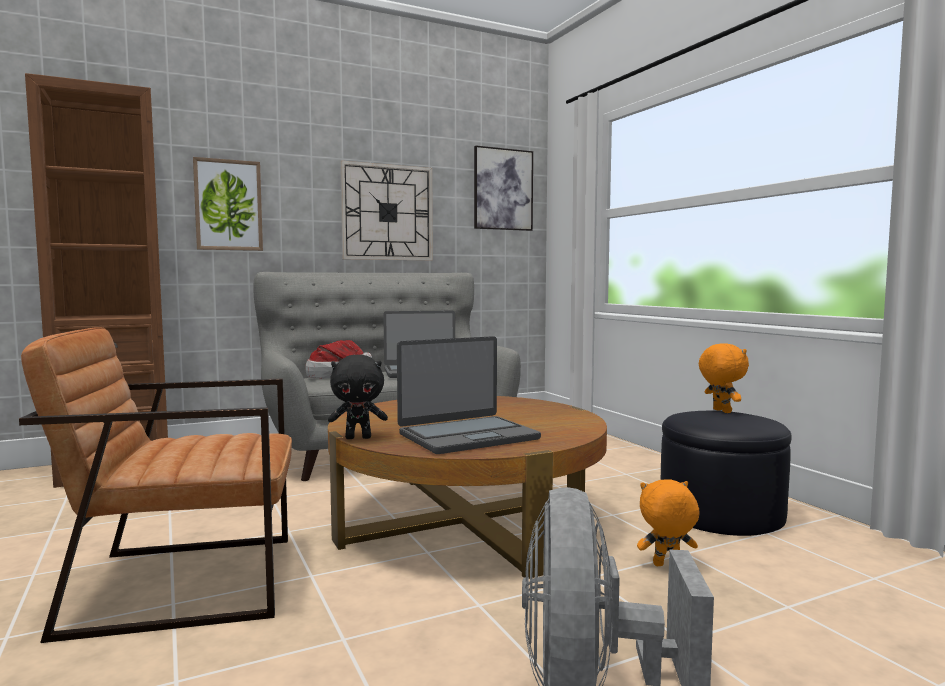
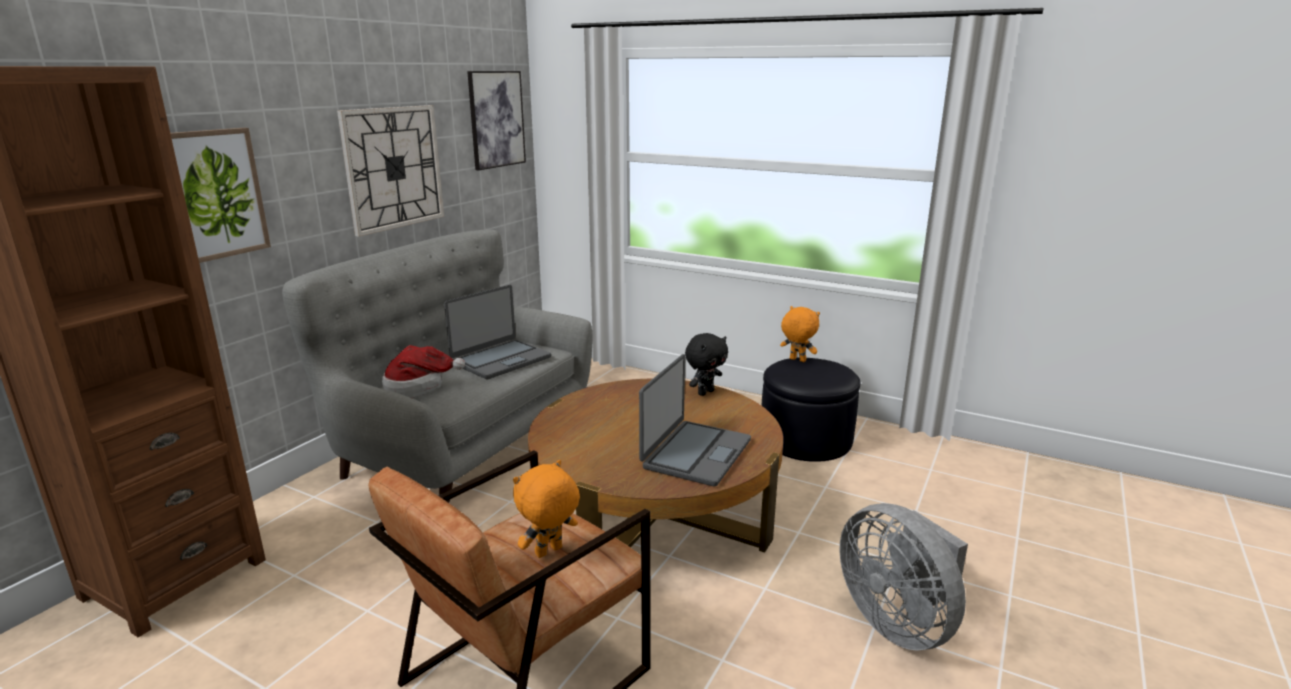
camera: 35 degrees left, 15 degrees up
black plush toy [328,355,388,439] -> black plush toy moved to [685,333,728,396]
orange plush toy [637,479,699,566] -> orange plush toy moved to [513,460,580,558]

